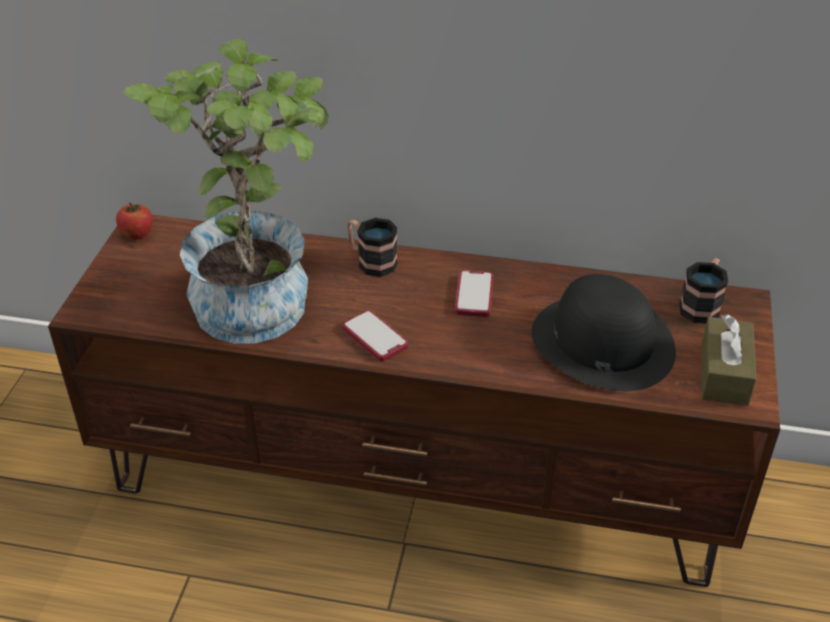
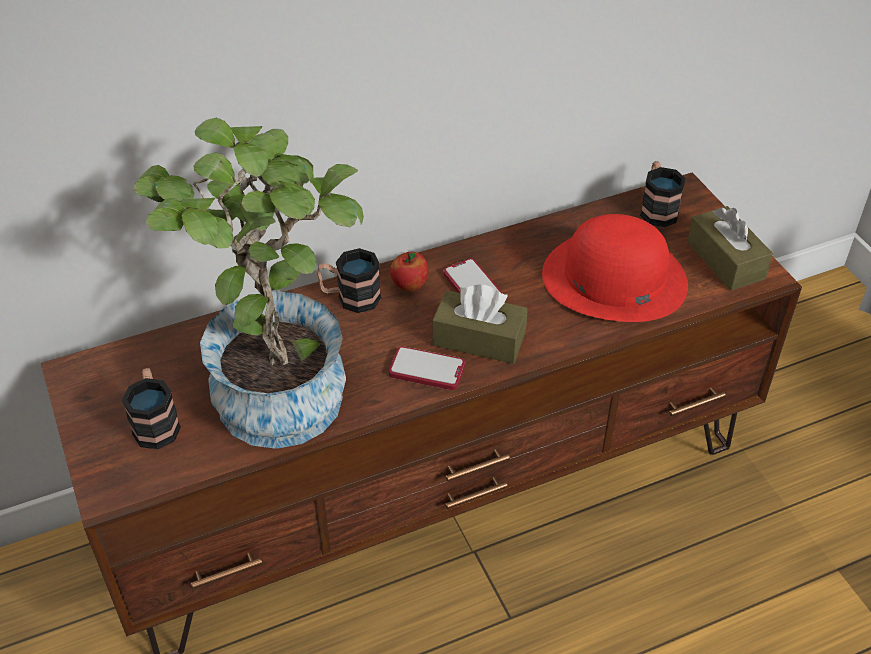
camera: 35 degrees left, 5 degrees up
apple [116,202,153,240] -> apple moved to [390,252,429,292]
black hat [531,274,676,391] -> red hat [542,214,688,322]
none -> mug [122,368,181,449]
none -> brown tissue box [433,284,528,364]

